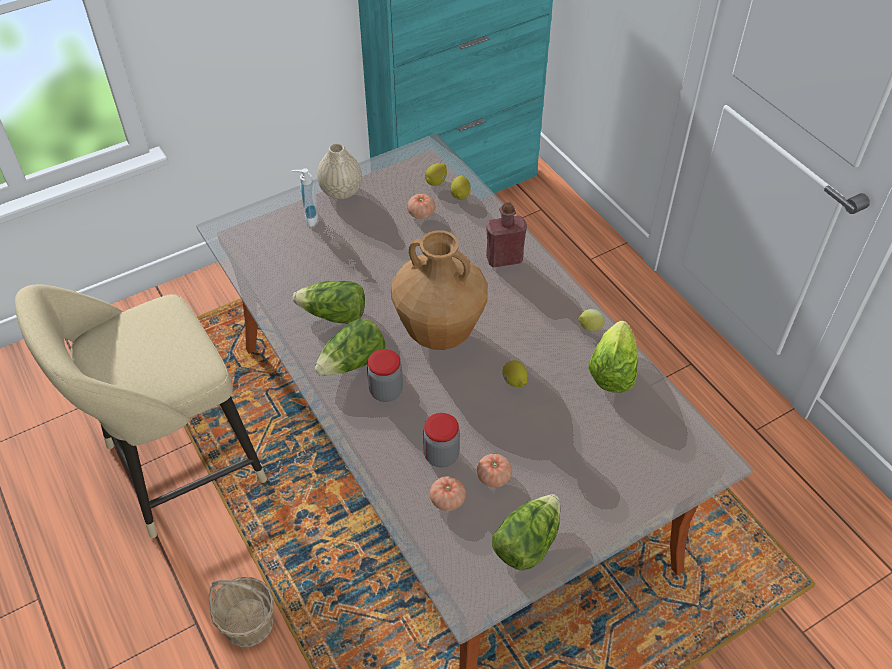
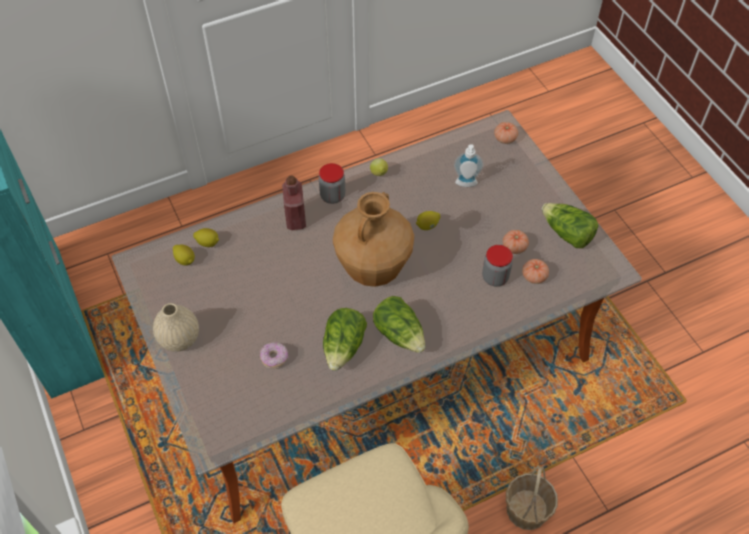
camera: 85 degrees left, 5 degrees up
soap dispenser [291,168,318,227] -> soap dispenser moved to [454,144,484,187]
jar [367,349,403,402] -> jar moved to [319,163,345,204]
tomato [407,194,435,219] -> tomato moved to [494,122,518,144]
lettuce [588,321,638,393] -> none
none -> donut [260,342,288,369]

